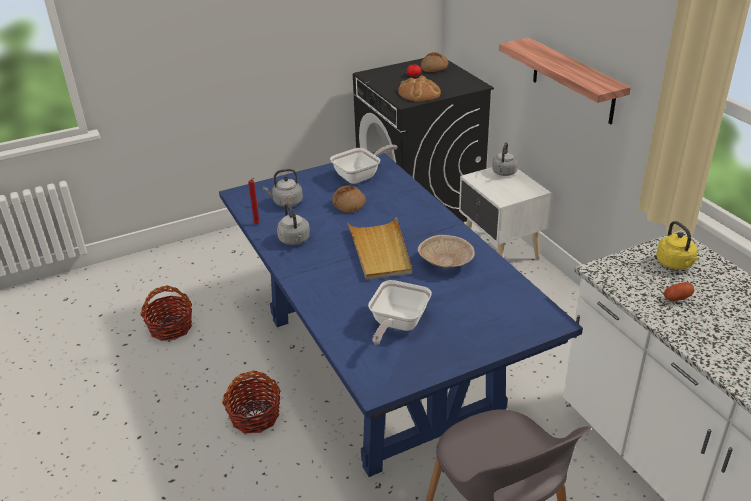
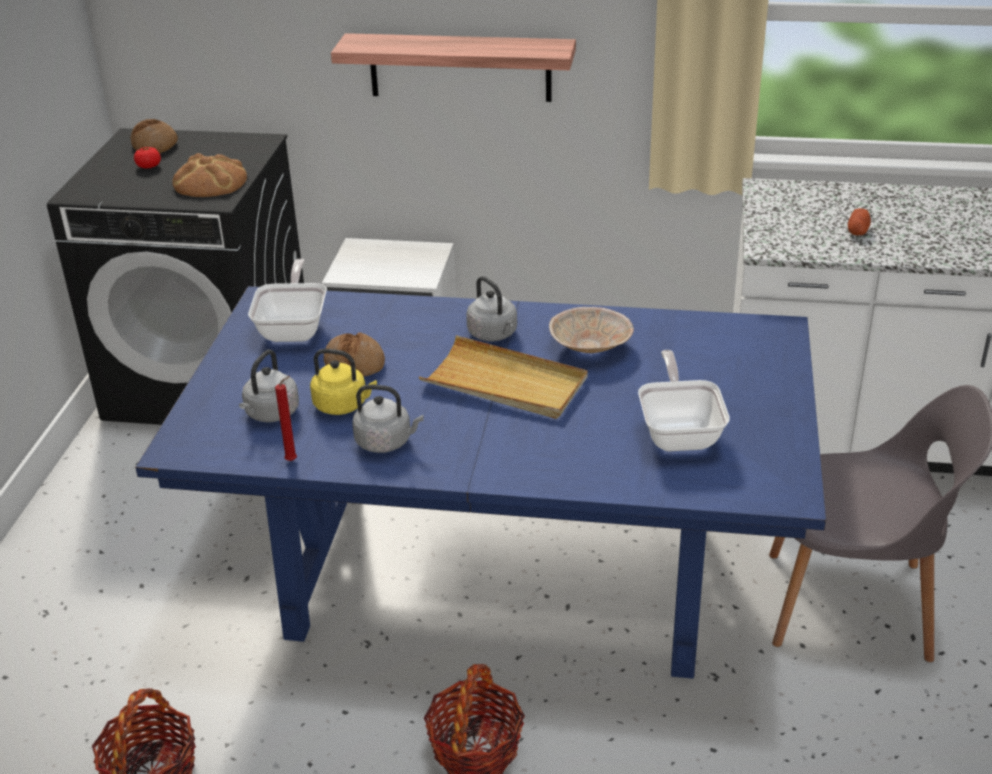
camera: 55 degrees left, 0 degrees up
frying pan [368,280,432,345] -> frying pan turned 150 degrees counterclockwise [638,350,730,451]
grey kettle [492,142,518,176] -> grey kettle moved to [466,276,517,342]
yellow kettle [656,221,699,270] -> yellow kettle moved to [310,349,377,415]

